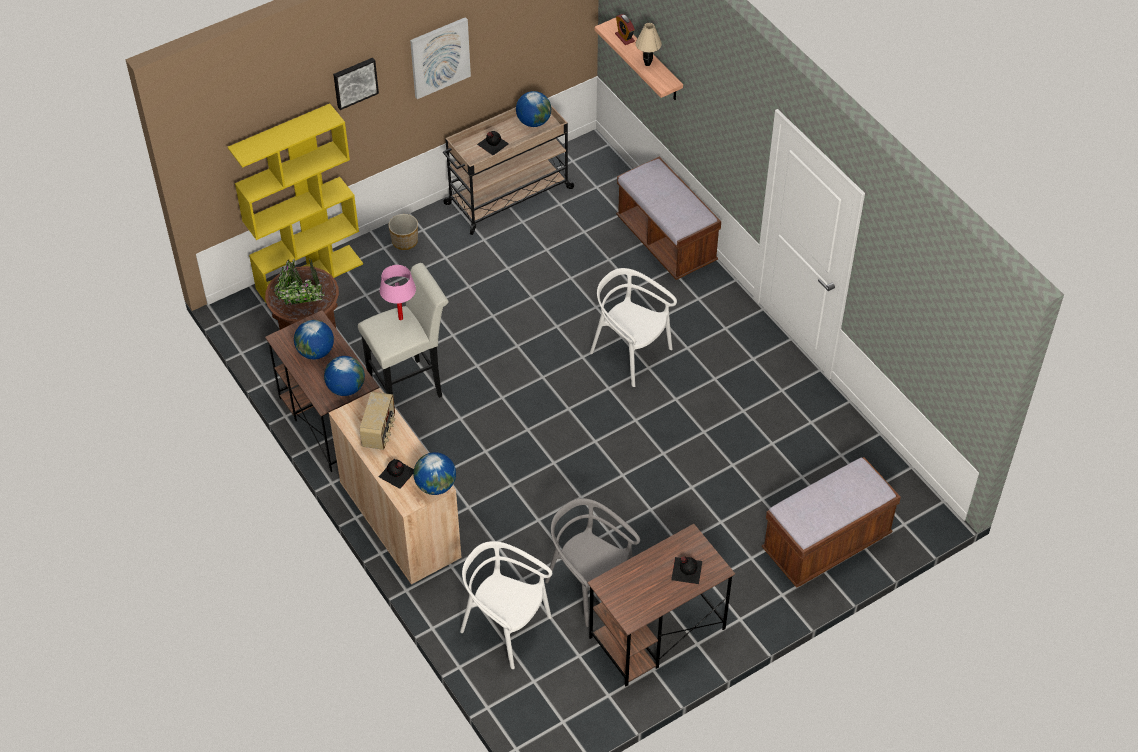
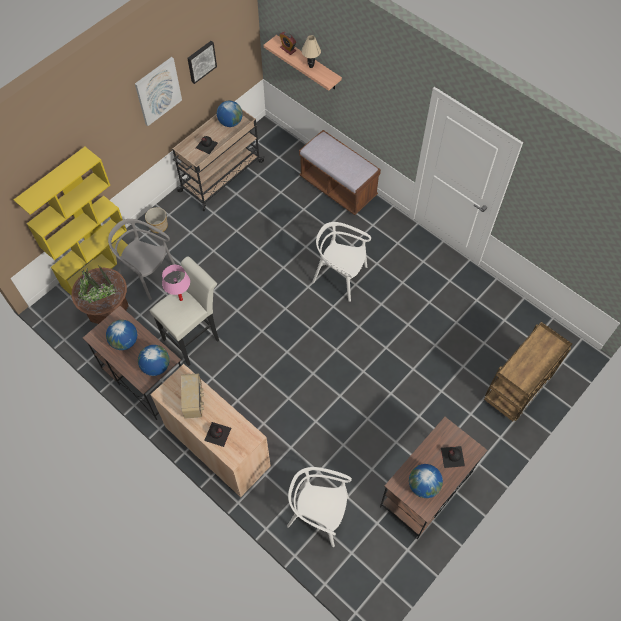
camera: 15 degrees left, 10 degrees up
picture [333,58,379,110] -> picture moved to [187,41,217,84]
globe [413,452,456,495] -> globe moved to [409,464,443,498]
grey chair [545,498,640,627] -> grey chair moved to [108,219,176,300]
brown bench [762,457,901,588] -> brown cart [484,322,572,422]

